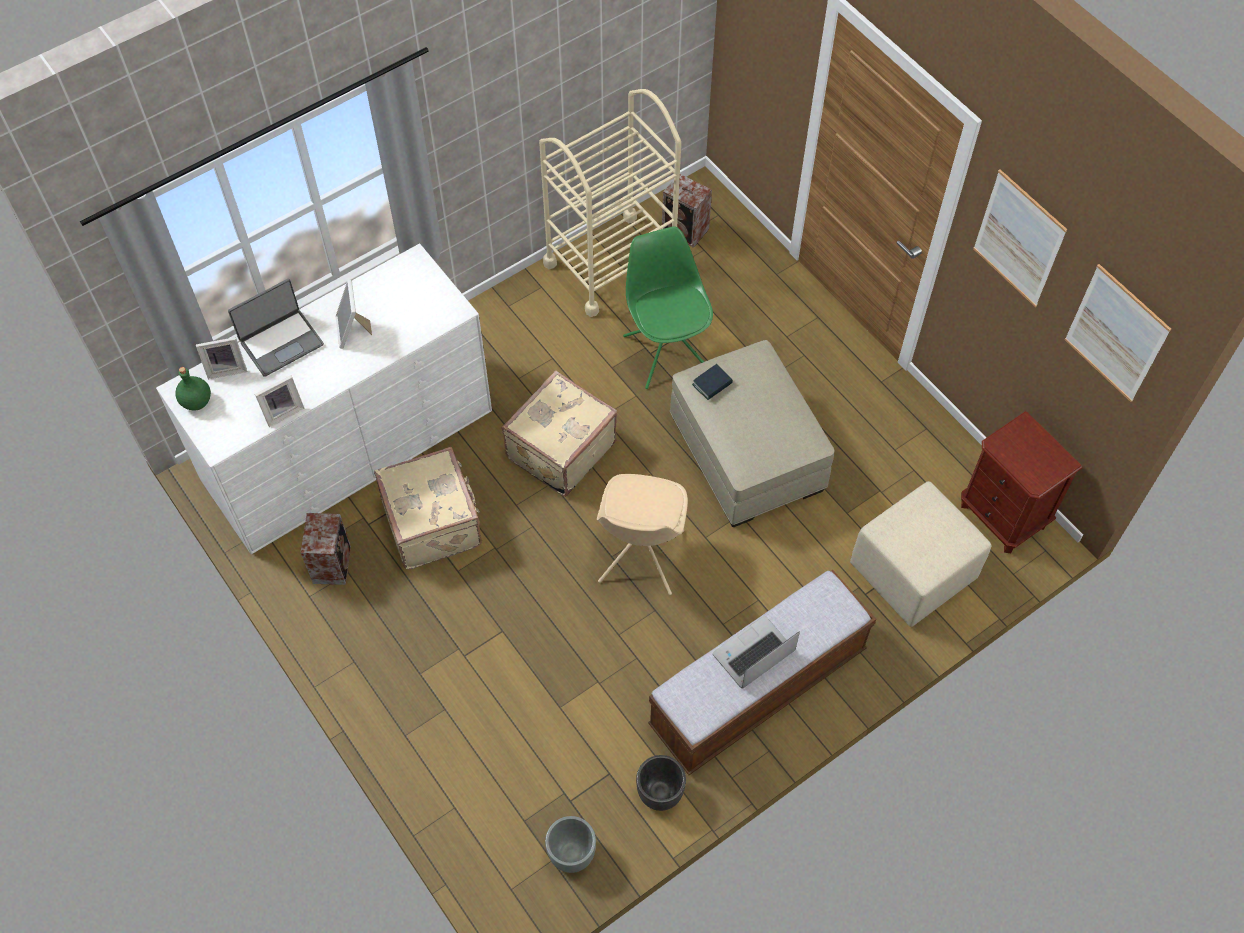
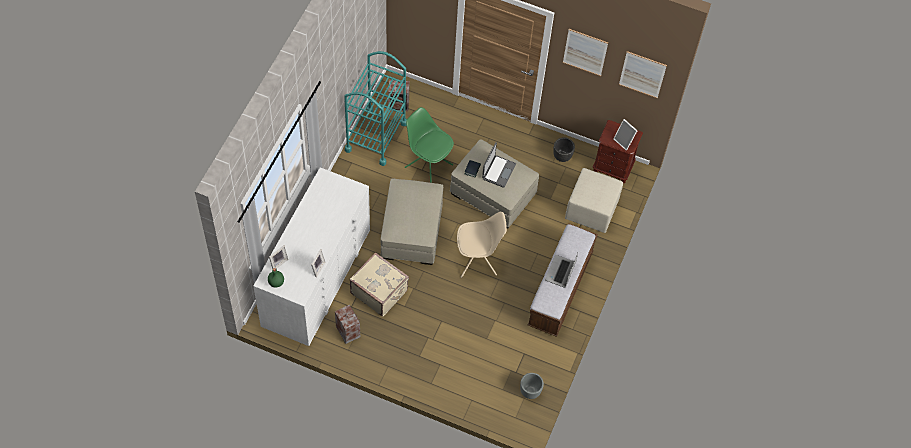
camera: 35 degrees left, 0 degrees up
laptop [228,279,324,377] -> laptop moved to [482,142,516,188]
picture frame [336,280,372,349] -> picture frame moved to [613,119,638,151]
beige suitcase [501,370,617,497] -> beige ottoman [380,178,443,265]
beige cart [539,89,681,317] -> turquoise cart [344,51,407,166]
beige chair [597,474,688,595] -> beige chair turned 75 degrees counterclockwise [457,212,507,278]
black planter [636,755,686,811] -> black planter moved to [553,137,575,162]

